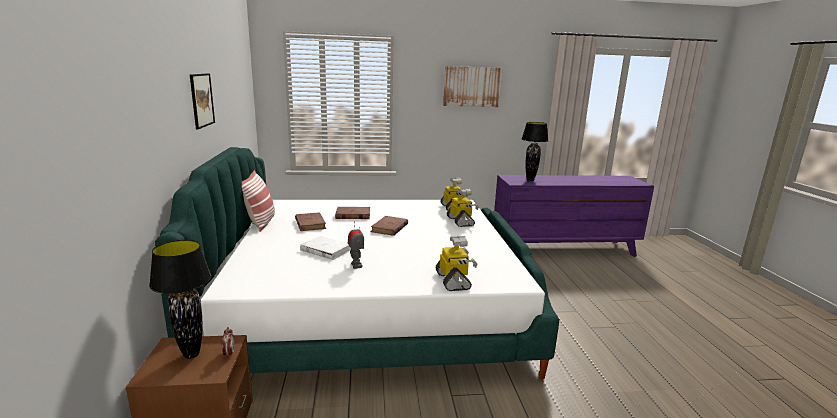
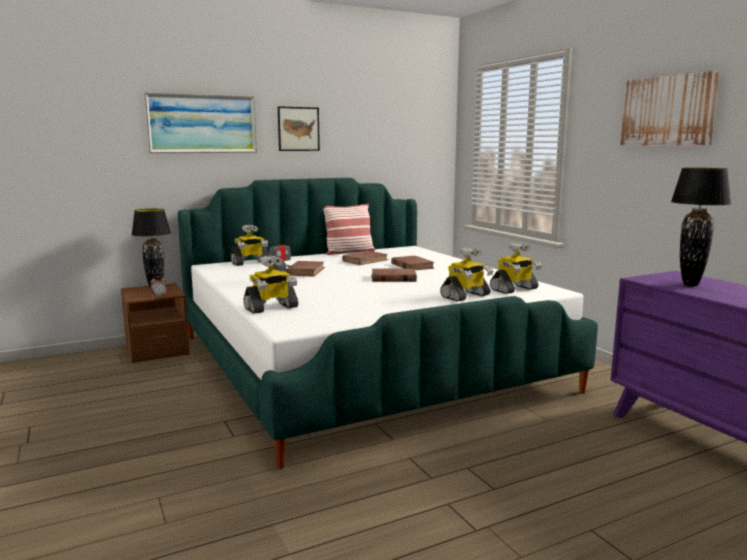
camera: 70 degrees right, 5 degrees down
white book [300,236,350,260] -> brown book [286,261,325,277]
none -> picture [144,92,257,153]
none -> toy robot [231,225,269,266]

